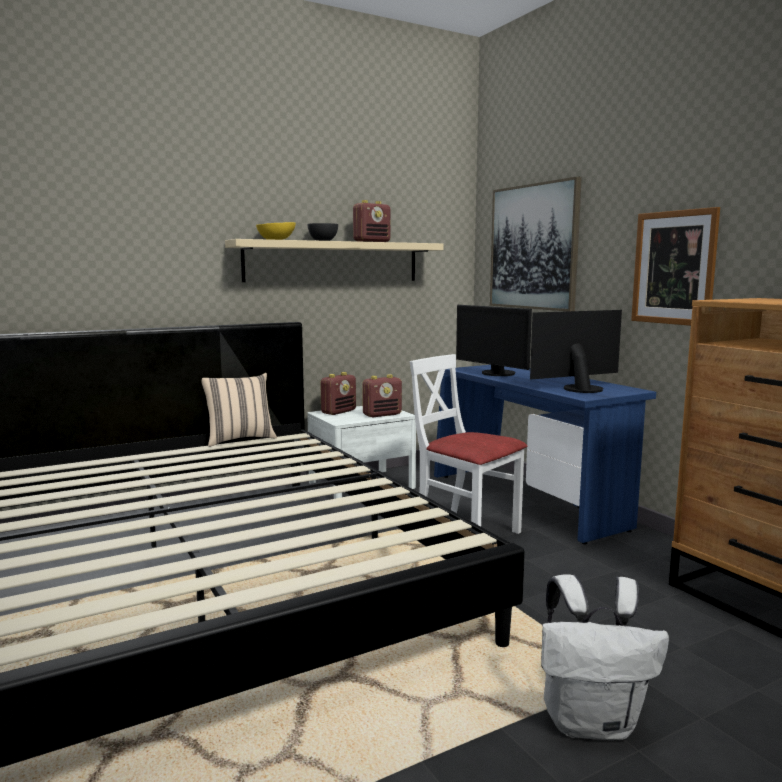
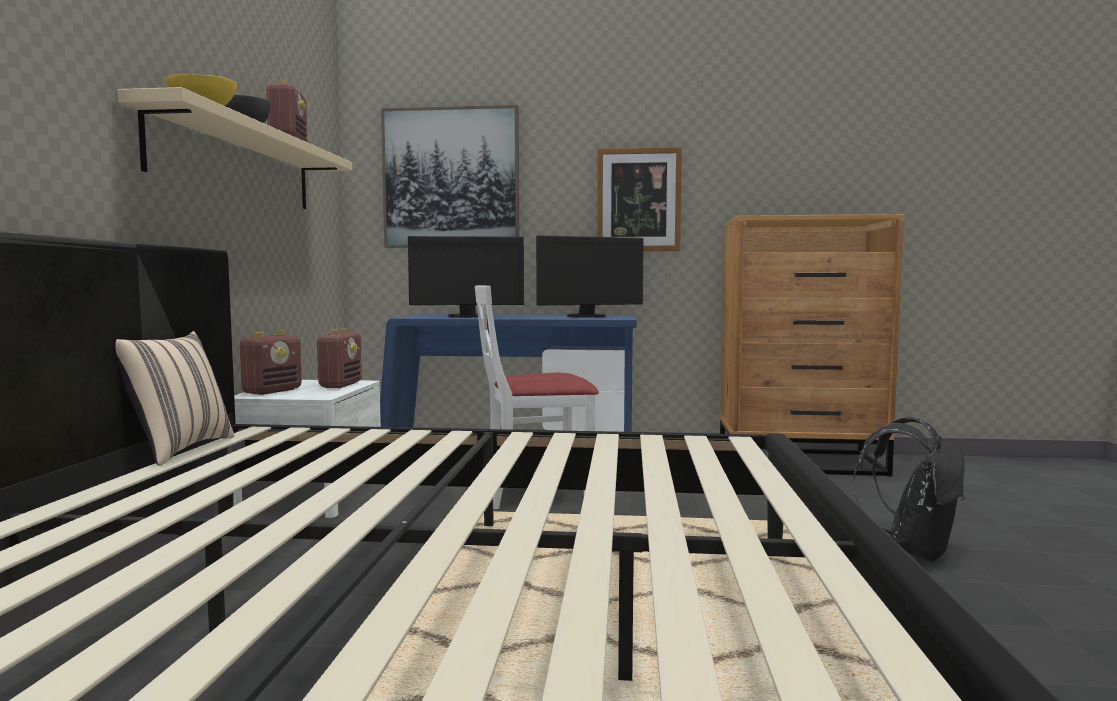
camera: 55 degrees left, 5 degrees down
radio [320,372,356,415] -> radio turned 45 degrees clockwise [240,331,302,395]
monitor [530,310,622,393] -> monitor turned 120 degrees counterclockwise [536,235,644,318]
white backpack [541,575,669,740] -> black backpack [853,417,965,562]

